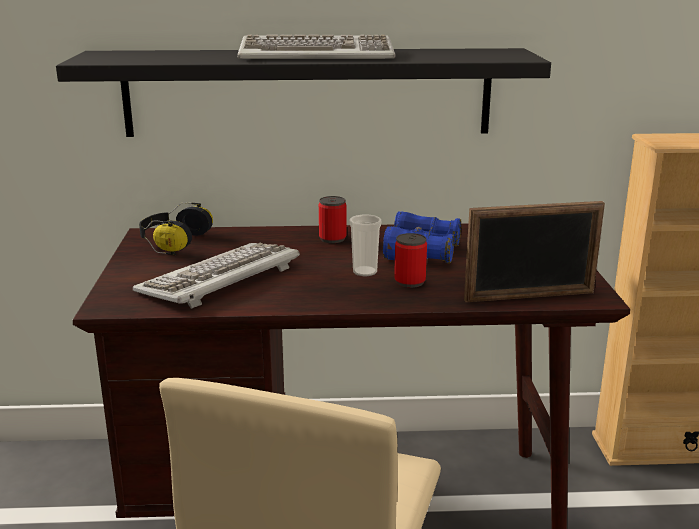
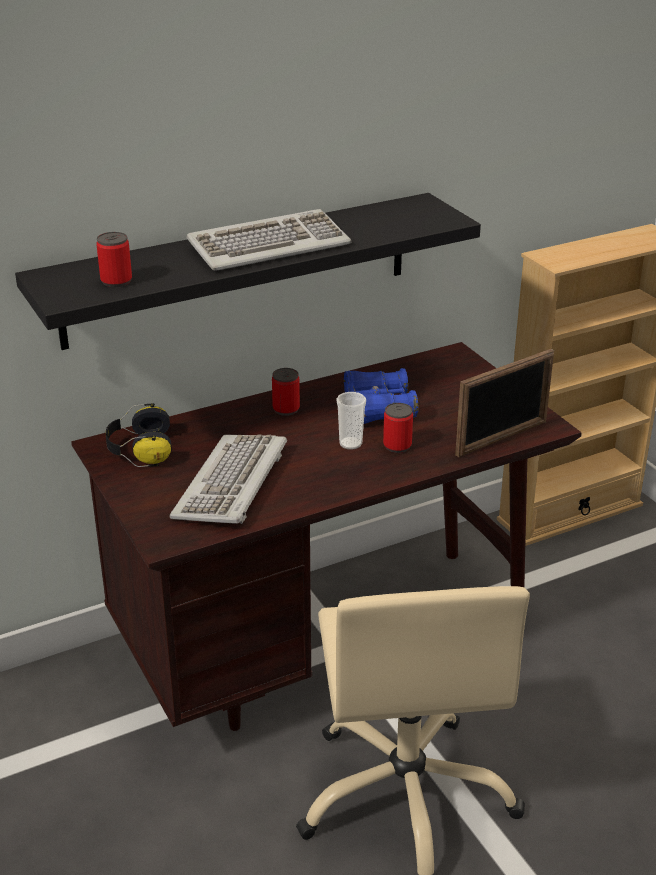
camera: 25 degrees left, 10 degrees up
none -> can [96,232,132,287]

